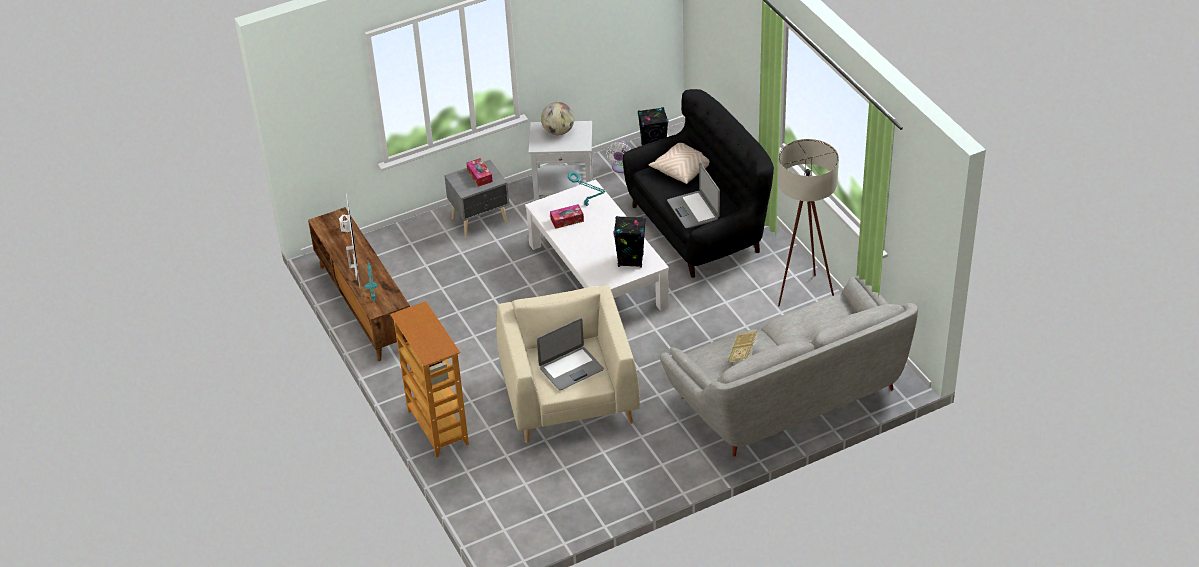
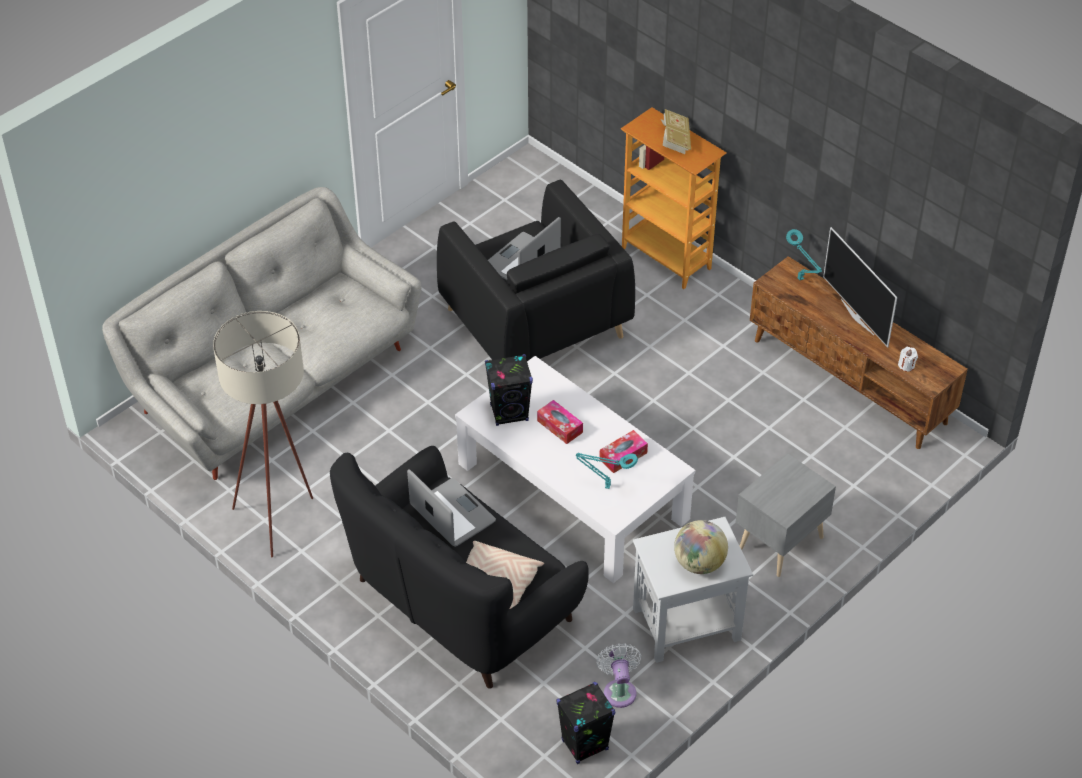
camera: 160 degrees right, 5 degrees up
tissue box [467,158,493,187] -> tissue box moved to [537,400,583,444]
beige armchair [496,285,640,443] -> black armchair [437,180,635,361]
book [728,331,759,365] -> book moved to [661,109,691,154]

